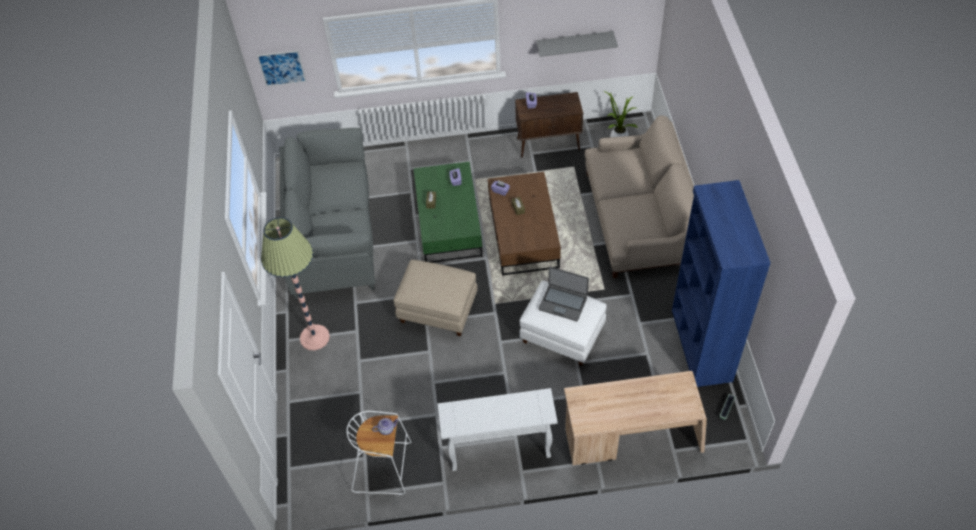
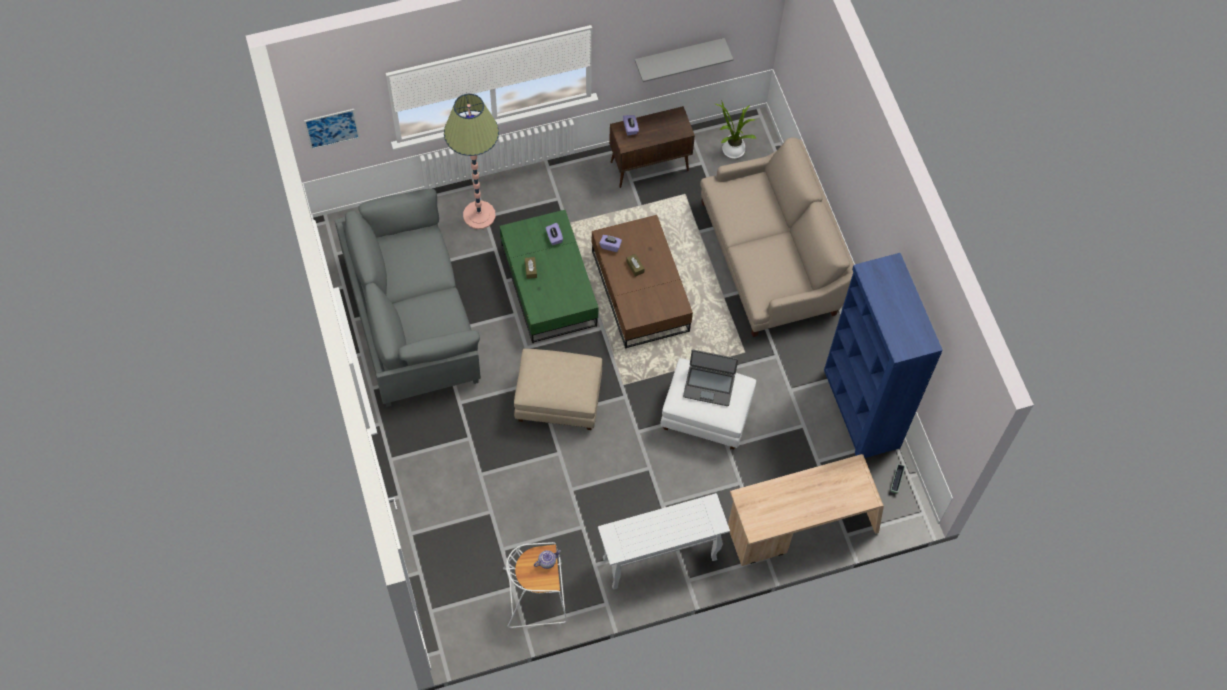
camera: 15 degrees left, 10 degrees up
floor lamp [261,217,330,350] -> floor lamp moved to [444,94,499,229]

